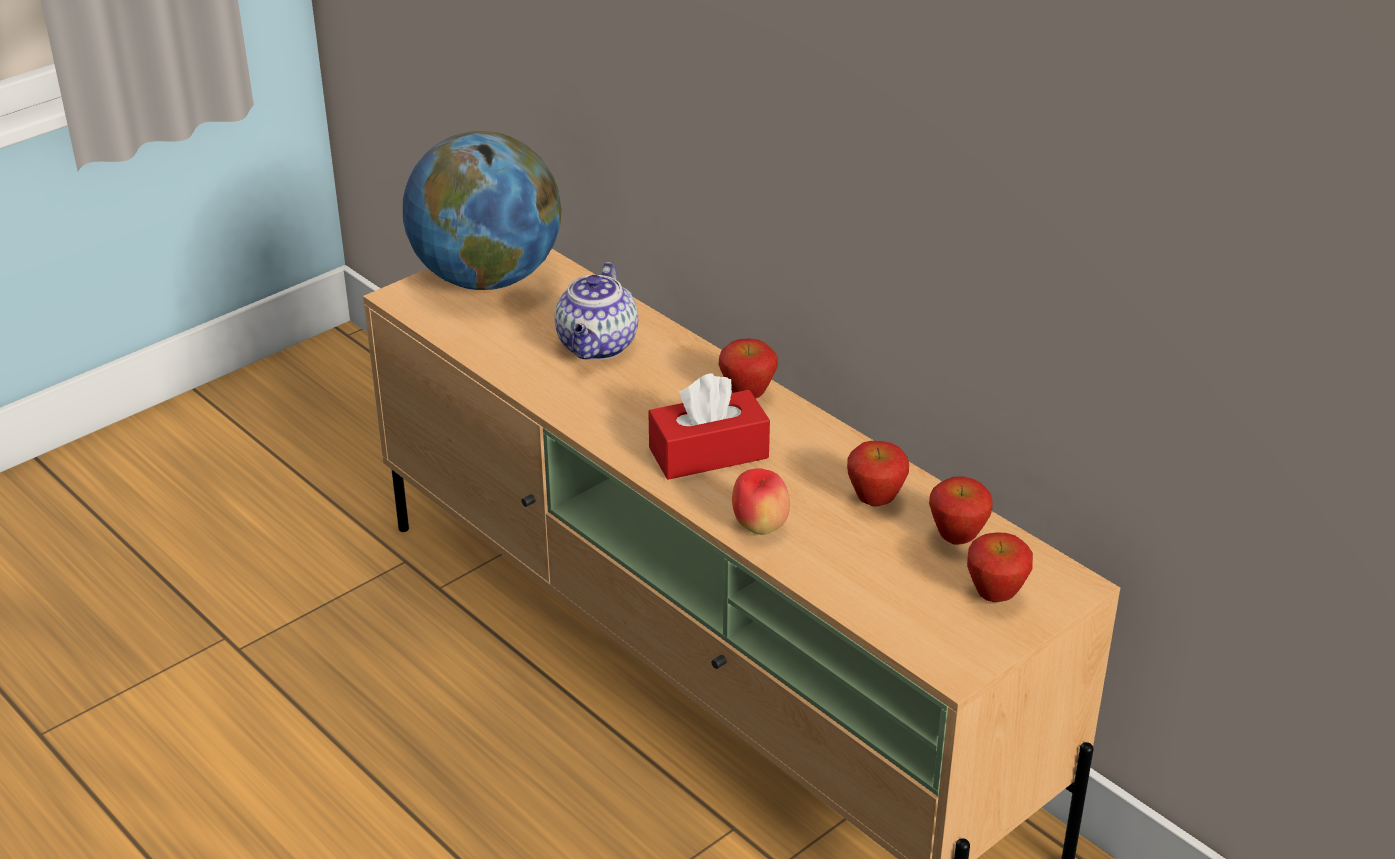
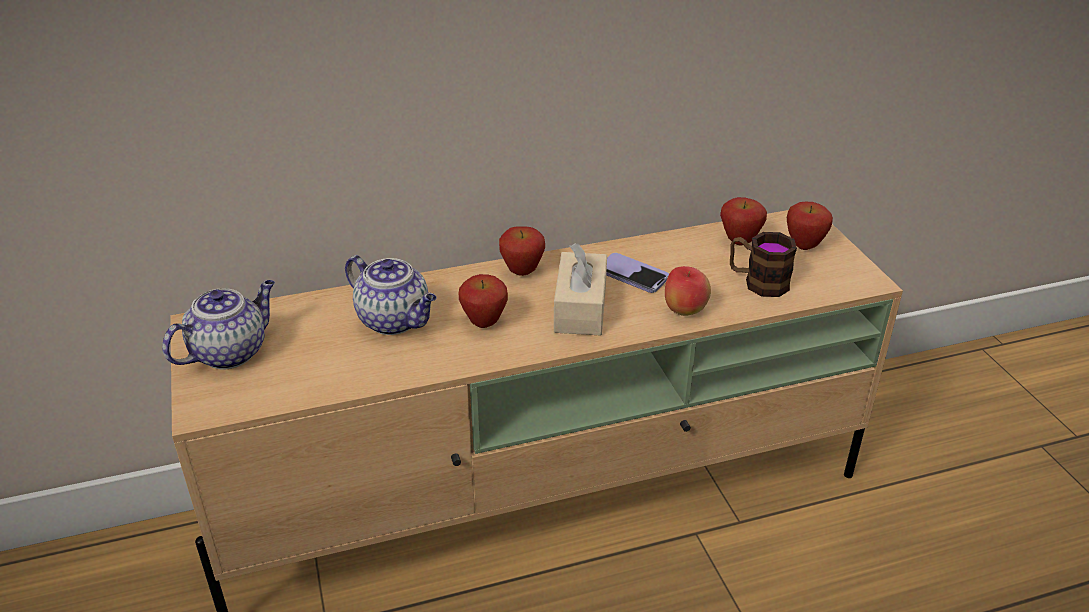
camera: 65 degrees left, 0 degrees up
globe [403,131,562,290] -> teapot [162,280,275,370]
red tissue box [648,373,770,480] -> beige tissue box [554,243,607,336]
apple [847,441,909,506] -> apple moved to [459,274,508,328]
none -> phone [606,253,669,293]
none -> mug [730,232,797,297]

